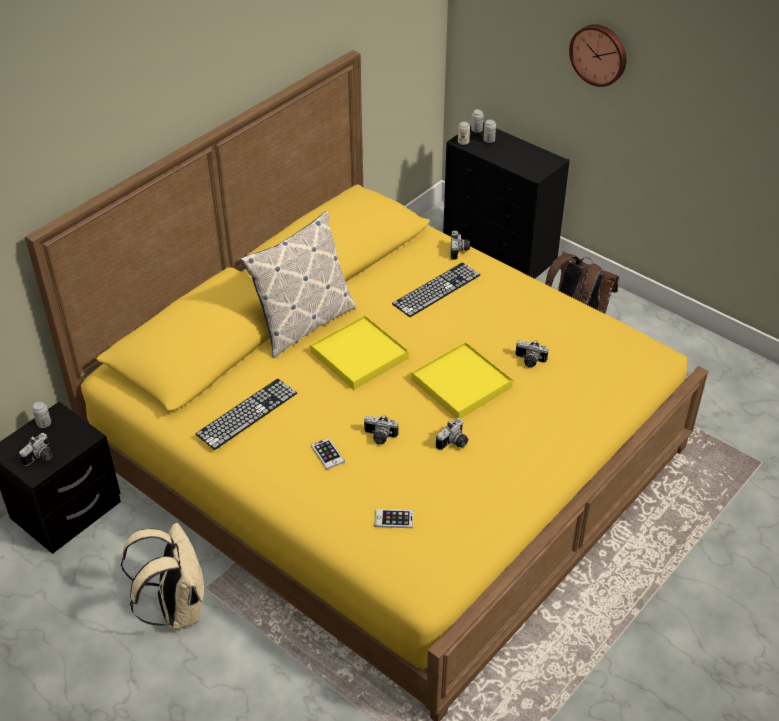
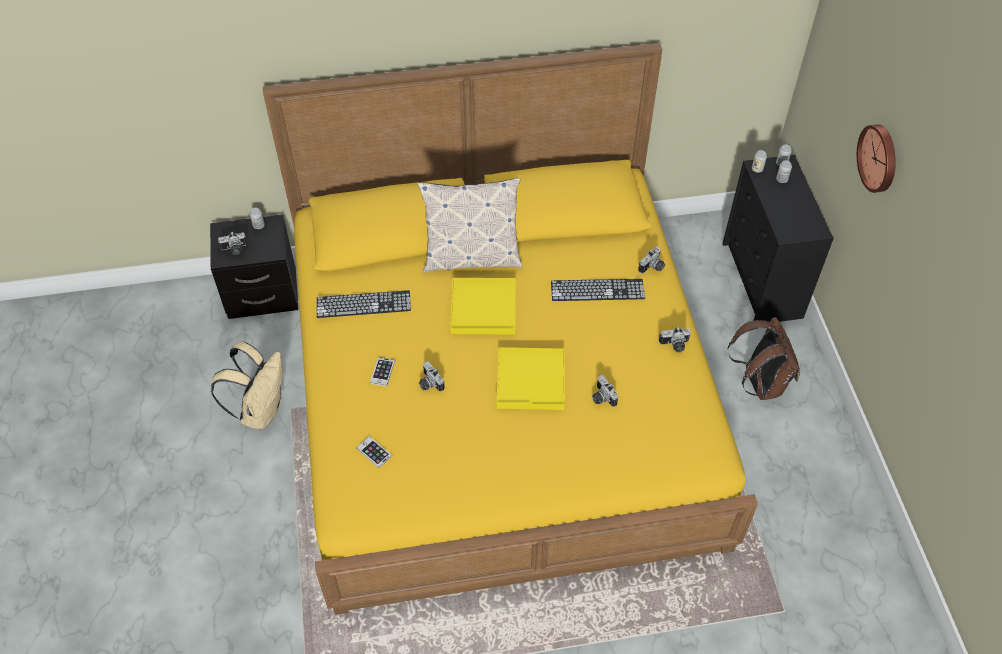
camera: 40 degrees right, 10 degrees up
camera [436,418,468,450] -> camera moved to [659,327,691,352]

